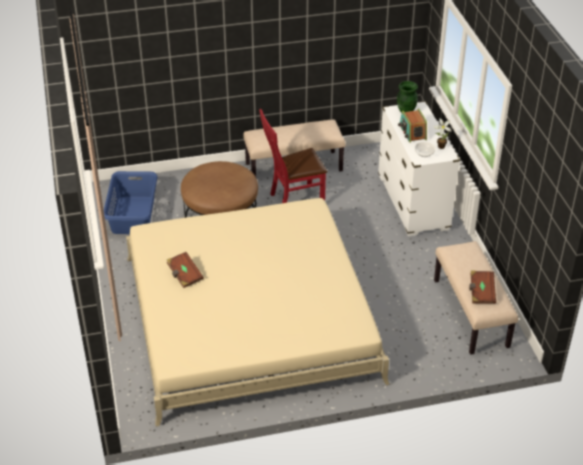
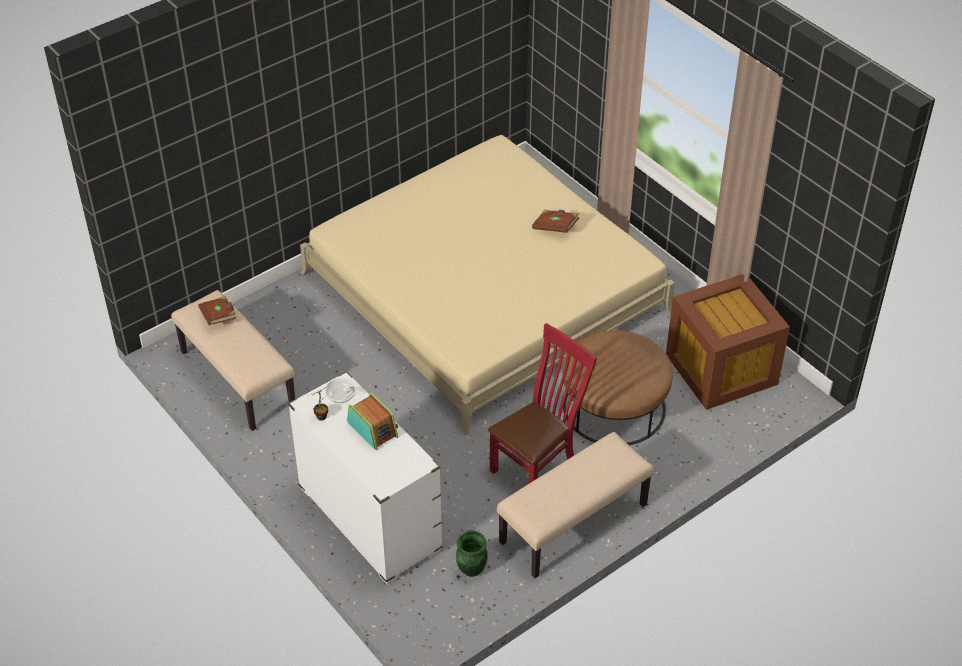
camera: 155 degrees right, 5 degrees up
blue laundry basket [104,171,158,234] -> brown storage box [666,275,790,410]
green vase [397,81,418,113] -> green vase moved to [456,531,488,577]

